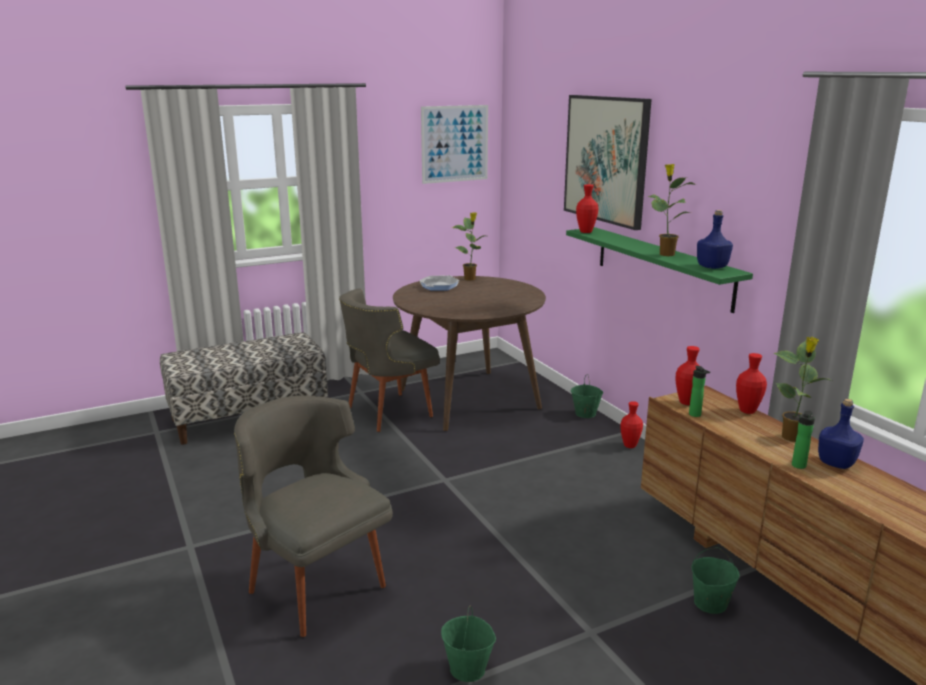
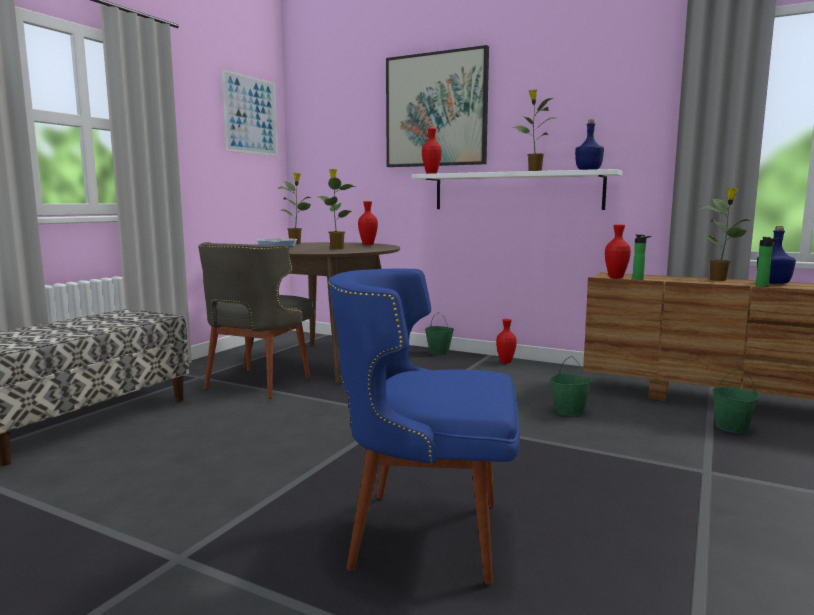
camera: 35 degrees left, 10 degrees down
grey chair [234,396,393,637] -> blue chair [328,269,520,585]
green bucket [441,606,496,682] -> green bucket moved to [550,356,592,416]
green shelf [566,227,753,313] -> white shelf [412,169,622,210]
red vase [736,353,767,414] -> red vase moved to [358,201,378,245]
none -> potted plant [318,169,355,249]

